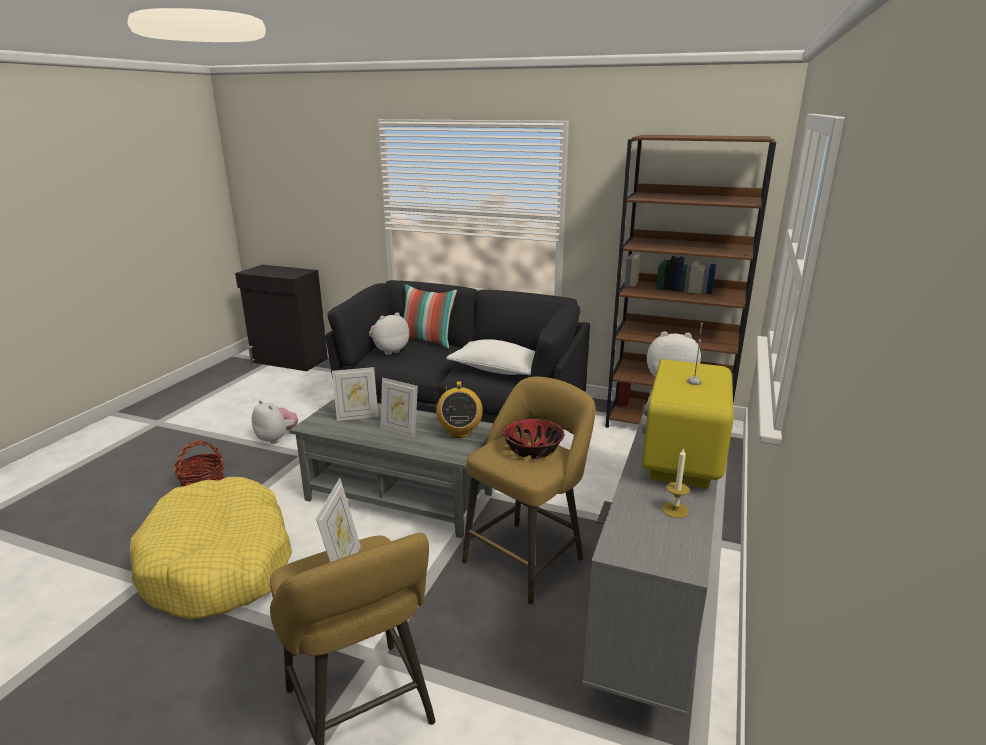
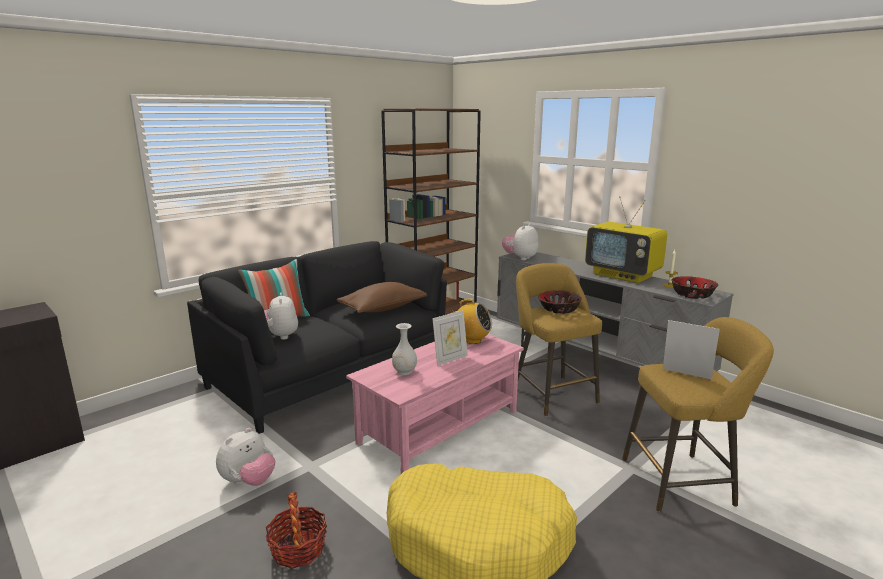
camera: 65 degrees left, 5 degrees down
plush toy [252,400,298,444] -> plush toy turned 150 degrees clockwise [216,428,275,486]
grey coffee table [289,398,493,538] -> pink coffee table [346,334,524,474]
picture frame [332,367,378,421] -> white vase [392,323,417,375]
white pillow [446,339,535,375] -> brown pillow [337,282,427,313]
none -> bowl [671,276,718,299]

